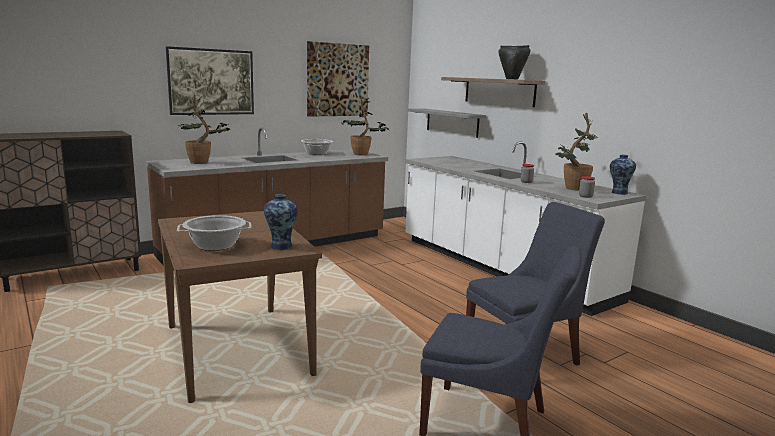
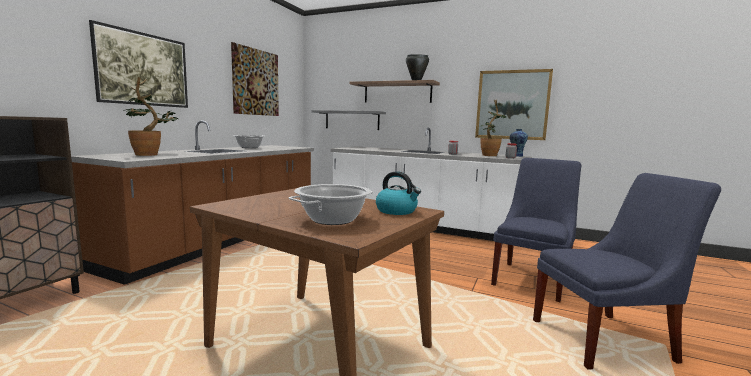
camera: 30 degrees left, 5 degrees down
vase [264,194,298,250] -> kettle [376,171,421,215]
potted plant [341,97,390,155] -> none
none -> picture [475,69,553,140]

